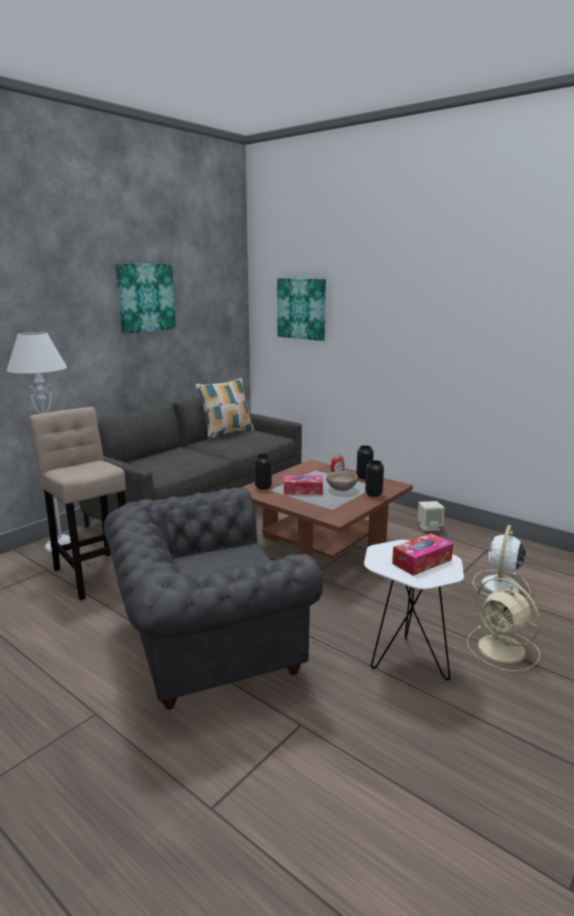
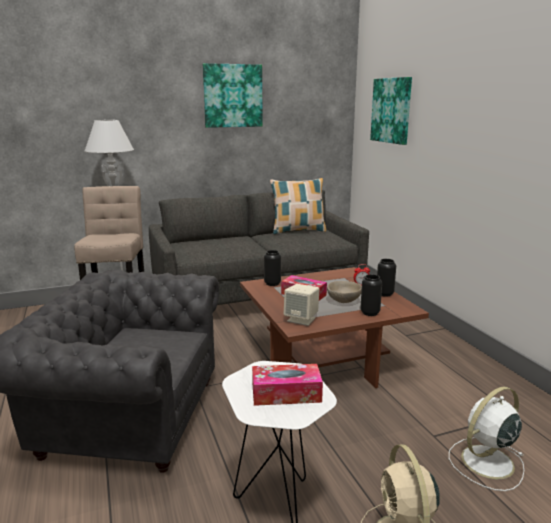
camera: 30 degrees right, 0 degrees up
beige speaker [418,501,444,531] -> beige speaker moved to [284,284,320,326]

